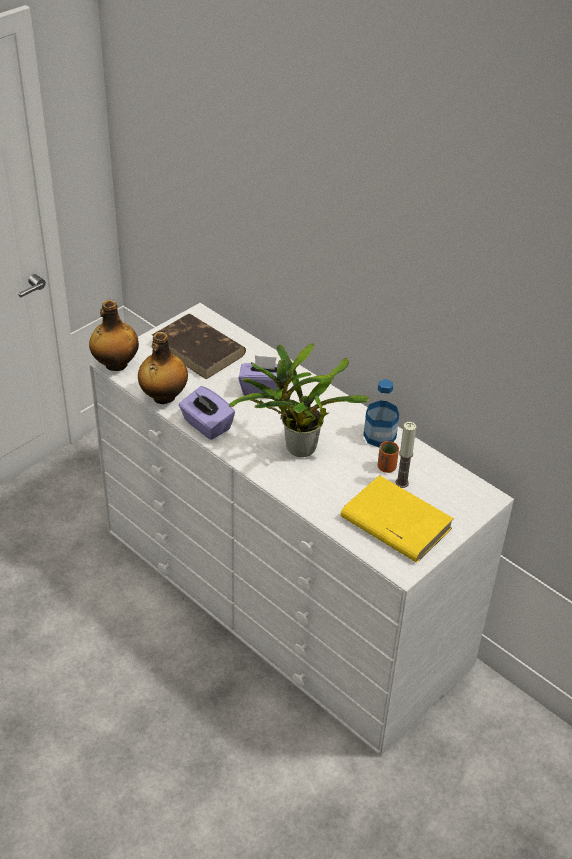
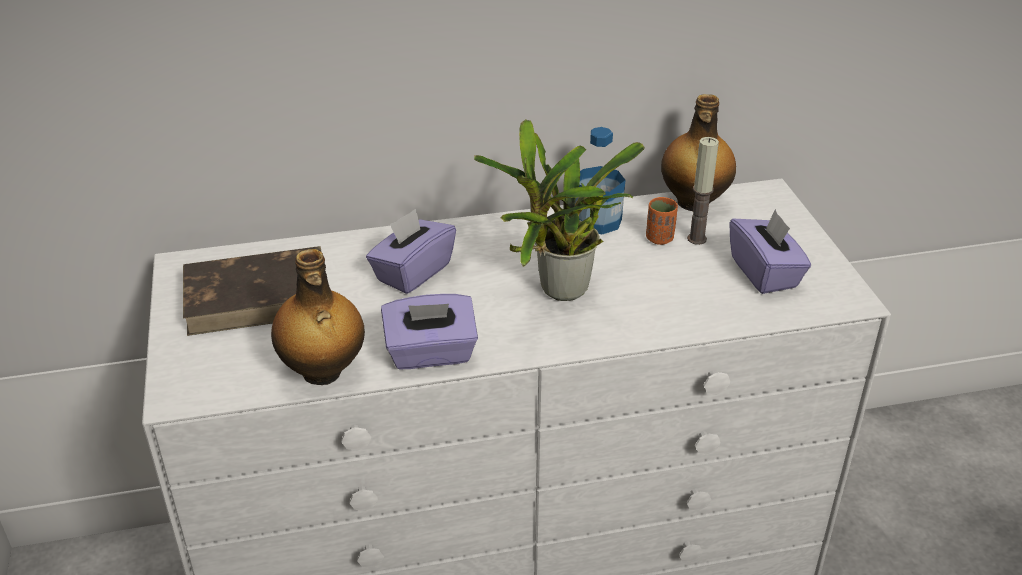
camera: 55 degrees left, 5 degrees down
bottle [89,300,139,371] -> bottle moved to [661,94,736,211]
yellow book [340,475,454,563] -> purple tissue box [729,209,811,294]

